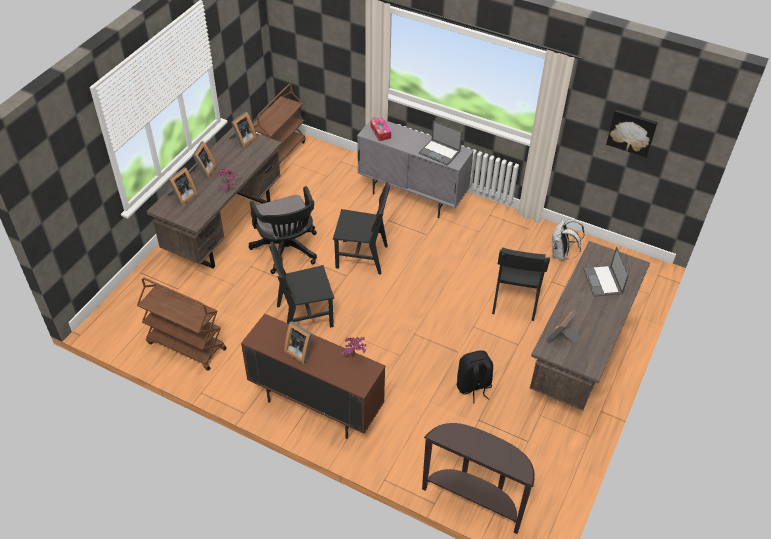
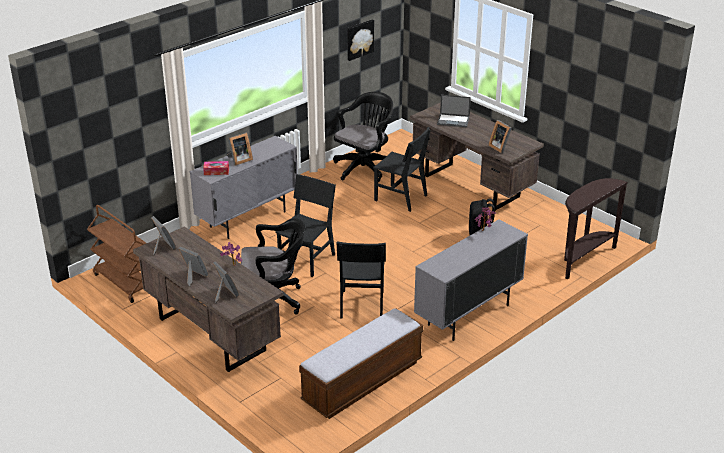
camera: 70 degrees left, 15 degrees down
brown cart [137,278,227,371] -> bench [299,309,423,419]
brown cabinet [241,314,385,439] -> grey cabinet [414,219,528,341]
picture frame [284,321,312,364] -> picture frame moved to [227,133,253,166]
laptop [419,120,462,166] -> none
white backpack [551,218,585,260] -> black office chair [333,92,393,182]

